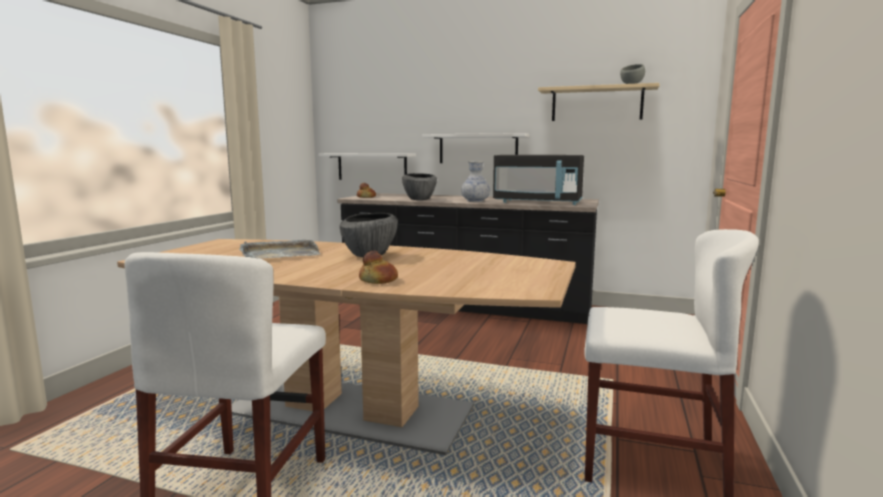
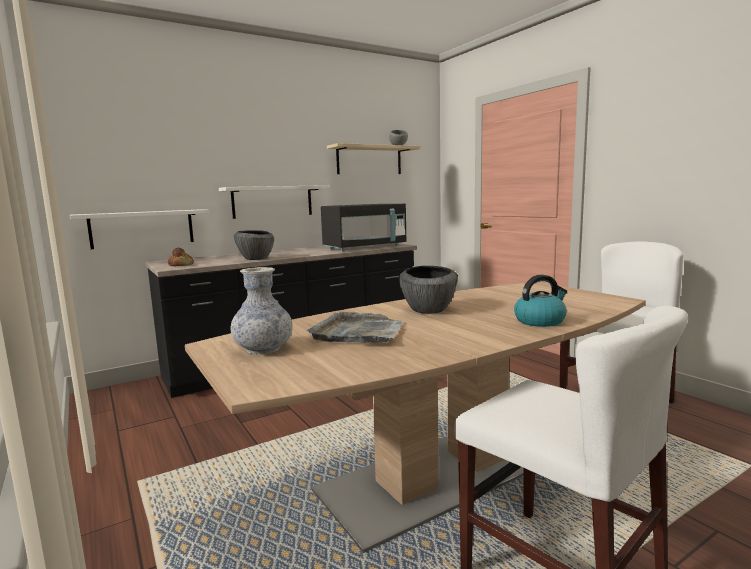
camera: 50 degrees left, 0 degrees up
bread [359,251,398,284] -> kettle [514,275,567,327]
vase [461,161,490,202] -> vase moved to [231,267,293,354]

